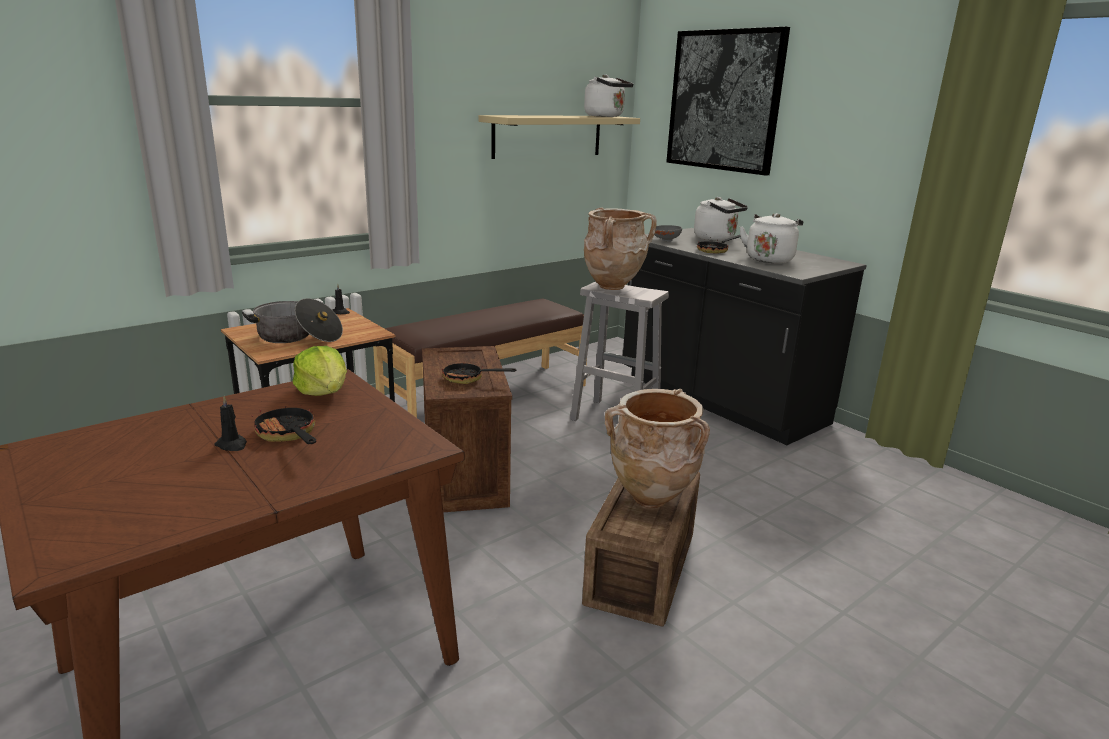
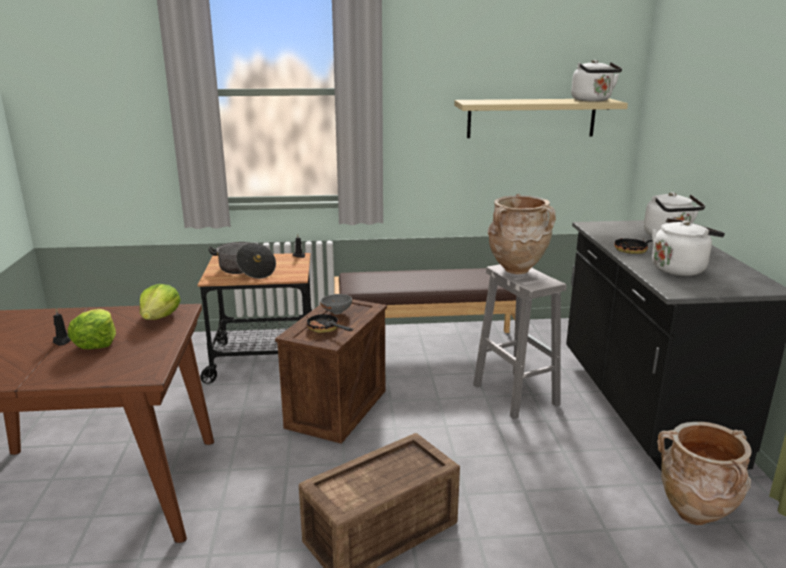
camera: 35 degrees right, 0 degrees up
frying pan [251,405,316,444] -> lettuce [68,309,116,349]
beige vase [605,389,710,508] -> beige vase moved to [657,422,752,525]
grey bowl [654,225,682,242] -> grey bowl moved to [320,294,352,314]
picture [666,26,790,176] -> none

